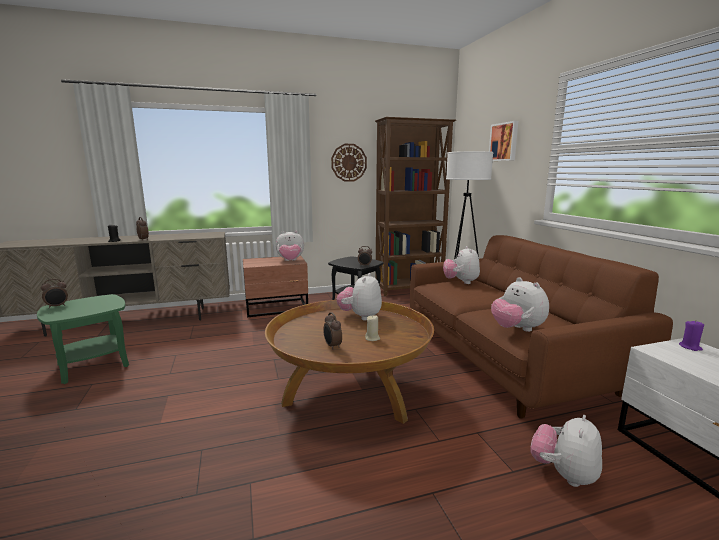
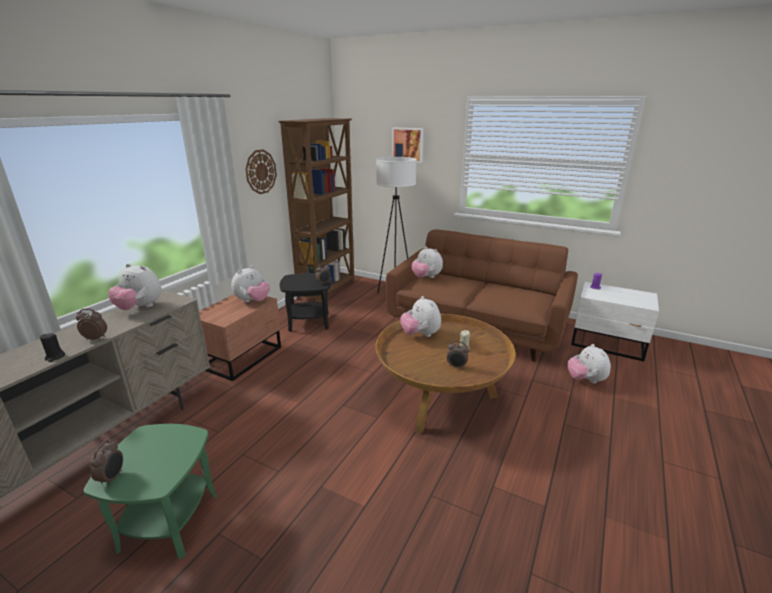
camera: 45 degrees left, 10 degrees up
plush toy [491,277,549,332] -> plush toy moved to [108,263,162,310]

